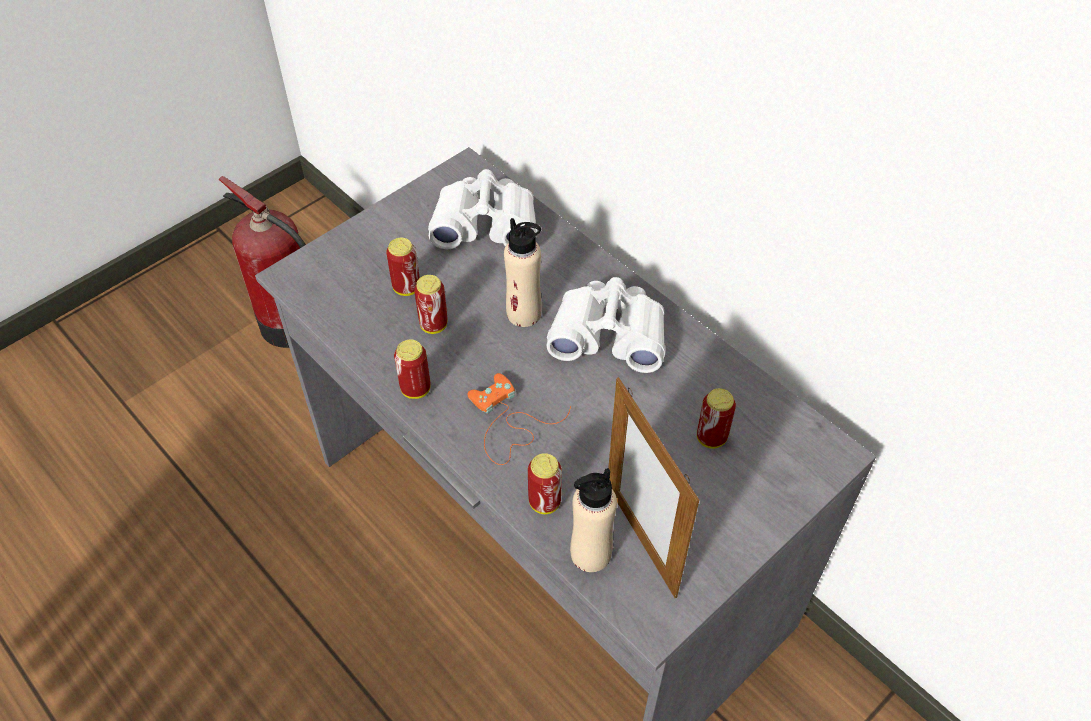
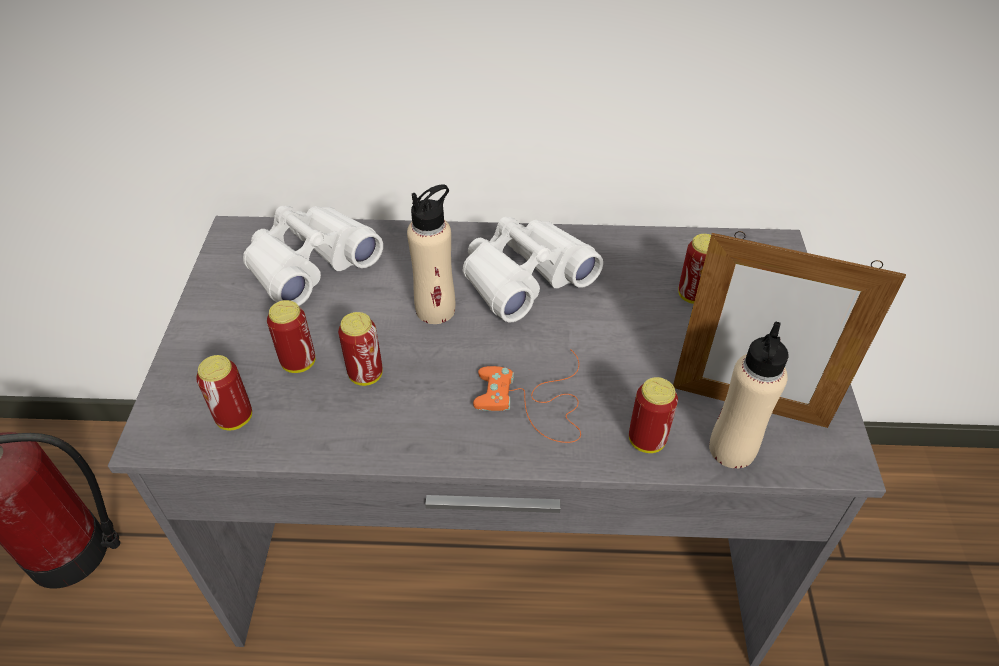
camera: 45 degrees left, 5 degrees down
can [394,339,431,399] -> can moved to [196,355,252,431]

